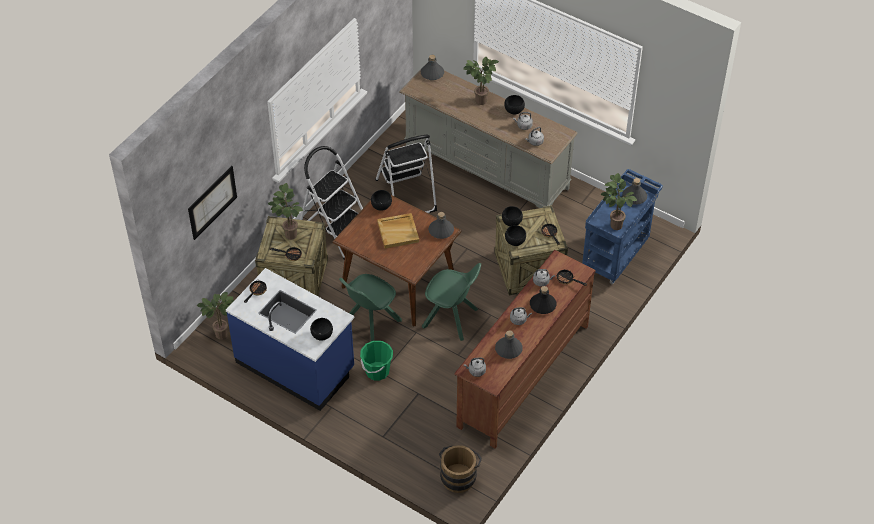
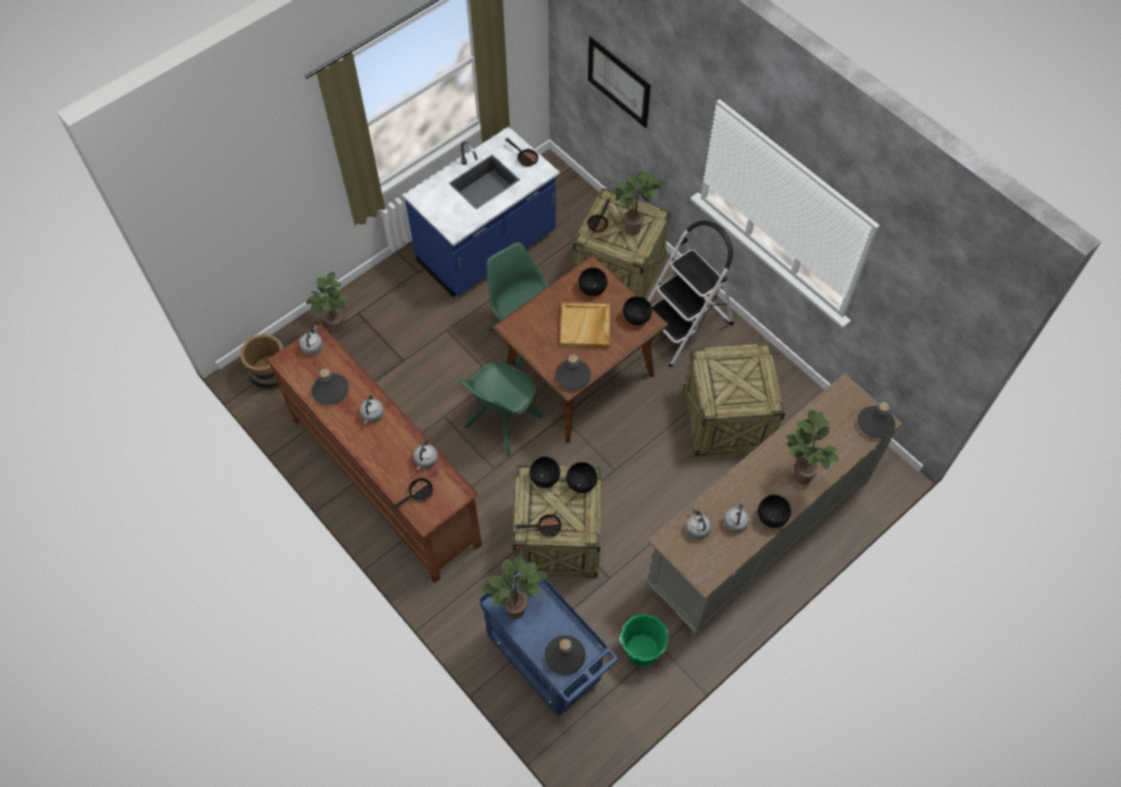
camera: 105 degrees right, 10 degrees up
potted plant [197,292,234,340] -> potted plant moved to [306,272,349,333]
black bowl [310,318,333,341] -> black bowl moved to [579,268,608,296]
green bucket [360,341,393,381] -> green bucket moved to [619,614,669,667]
step ladder [375,135,437,213] -> crate [684,343,785,456]
black bottle [530,286,557,314] -> none

